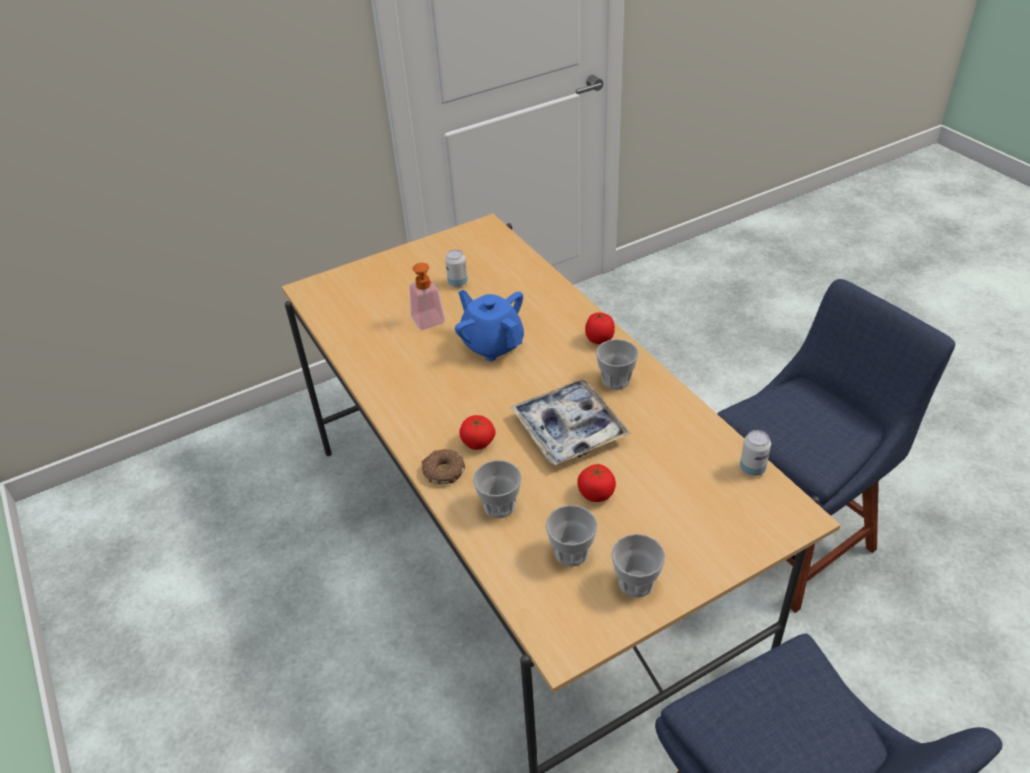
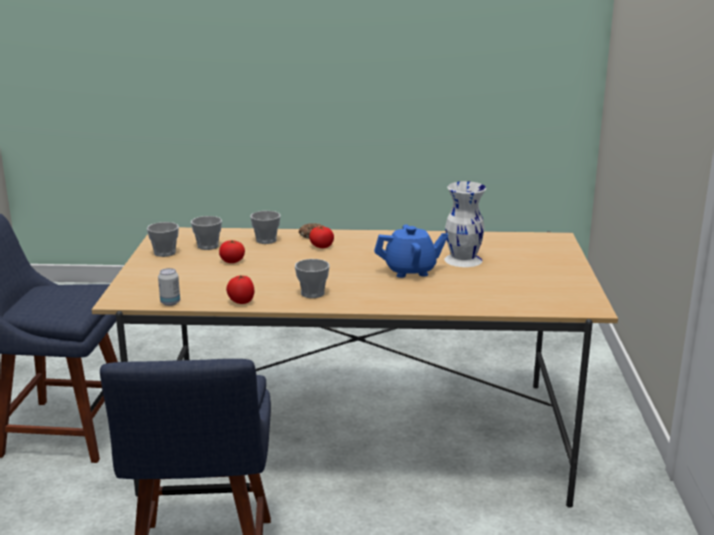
camera: 120 degrees right, 20 degrees down
soap dispenser [410,263,445,330] -> white vase [444,181,486,267]
can [445,250,468,287] -> none
tray [510,379,631,465] -> none
tomato [585,312,615,344] -> tomato moved to [226,275,254,304]

